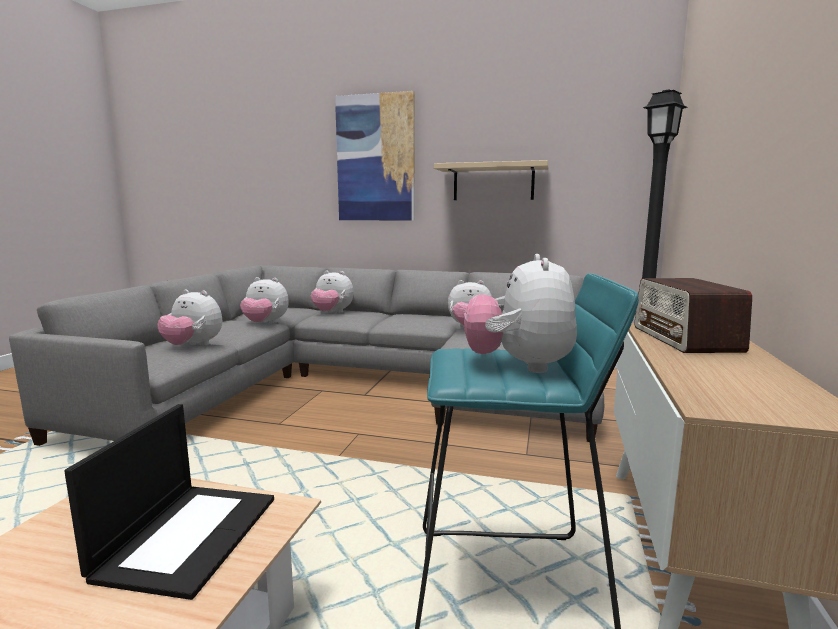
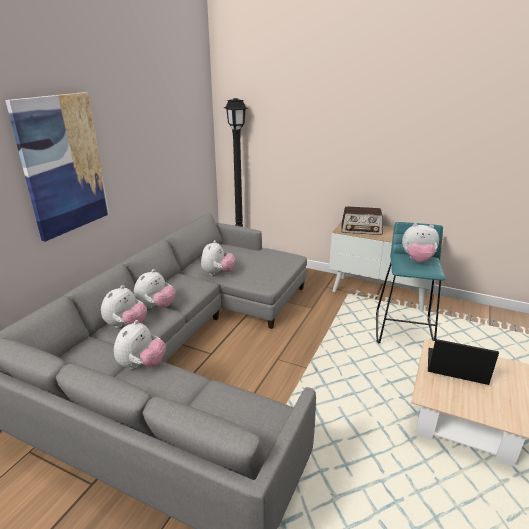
camera: 80 degrees left, 15 degrees up
plush toy [157,289,222,346] -> plush toy moved to [134,269,176,309]
beige shelf [434,160,549,200] -> none

